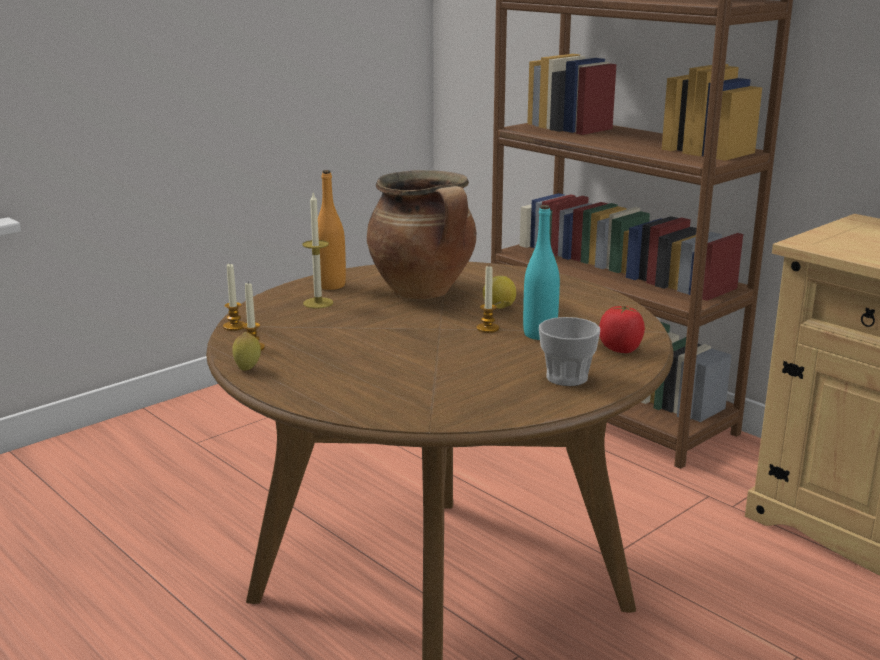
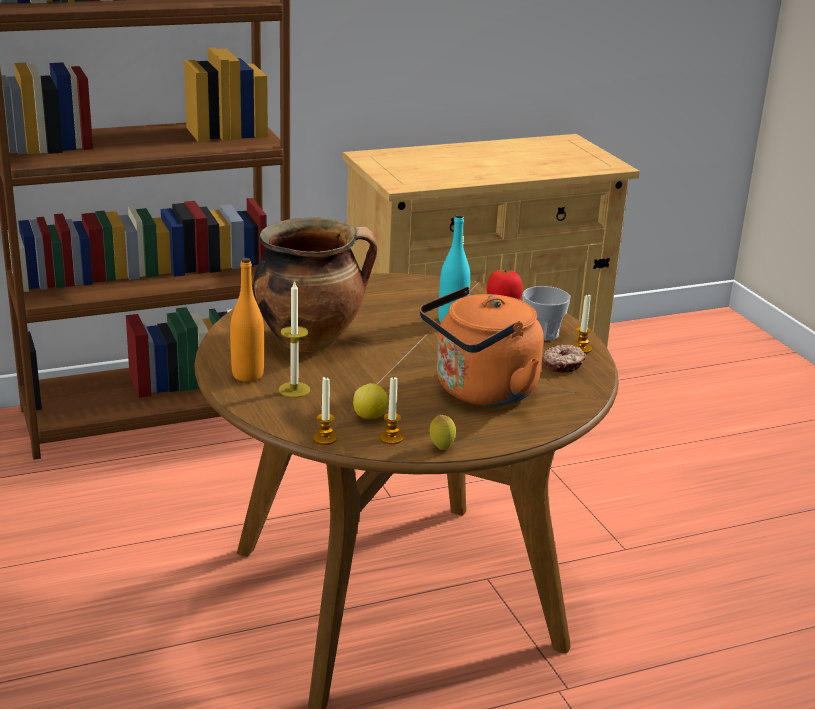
camera: 70 degrees left, 5 degrees up
candle [477,266,499,333] -> candle moved to [573,295,592,353]
lemon [483,276,516,309] -> lemon moved to [353,383,388,419]
none -> orange kettle [420,287,543,406]
none -> donut [542,344,586,373]

